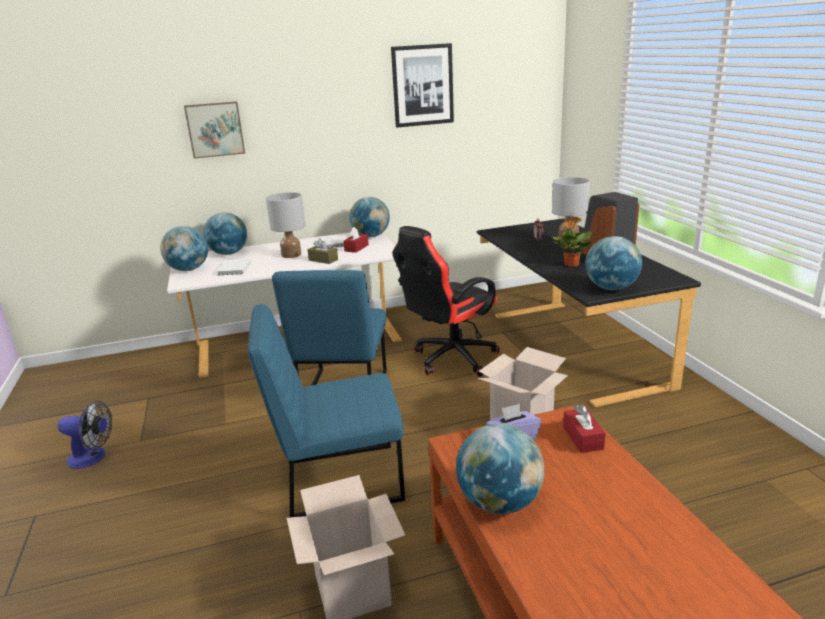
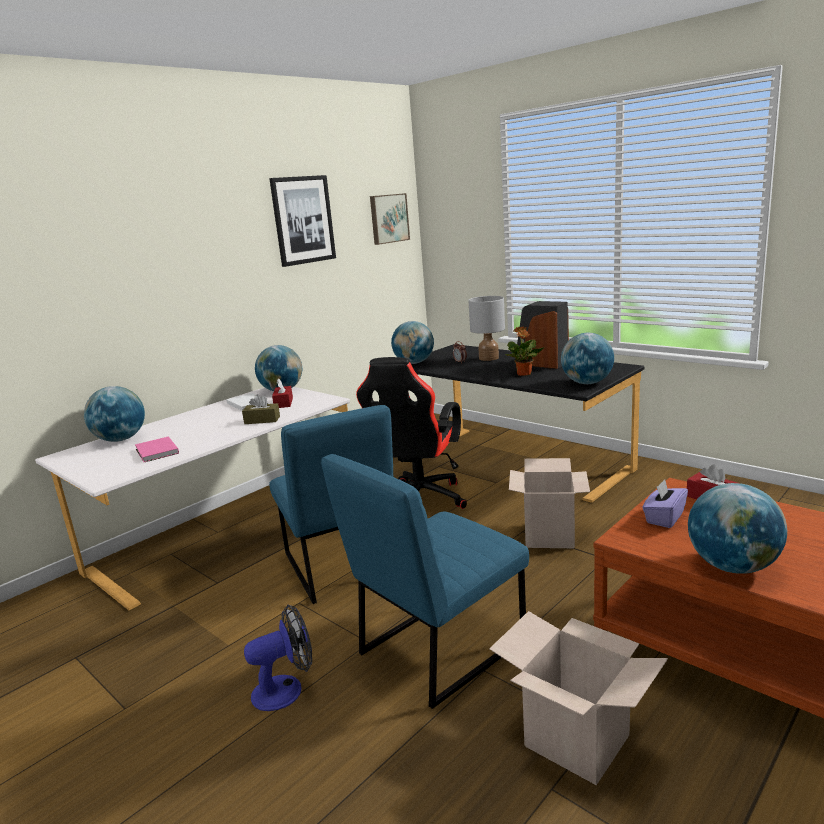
camera: 30 degrees left, 5 degrees down
fan [58,401,112,469] -> fan moved to [244,604,312,711]
globe [160,226,208,271] -> globe moved to [391,321,434,364]
picture [184,102,245,158] -> picture moved to [370,193,410,245]
white book [216,259,251,276] -> pink book [135,436,179,462]
grey table lamp [266,192,305,258] -> none

